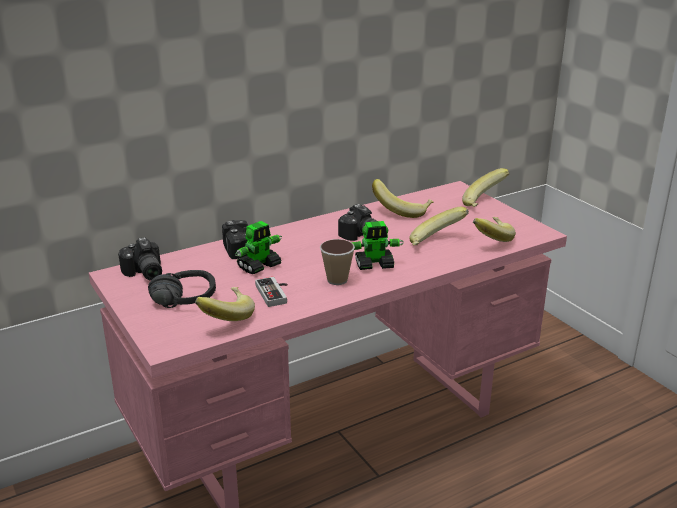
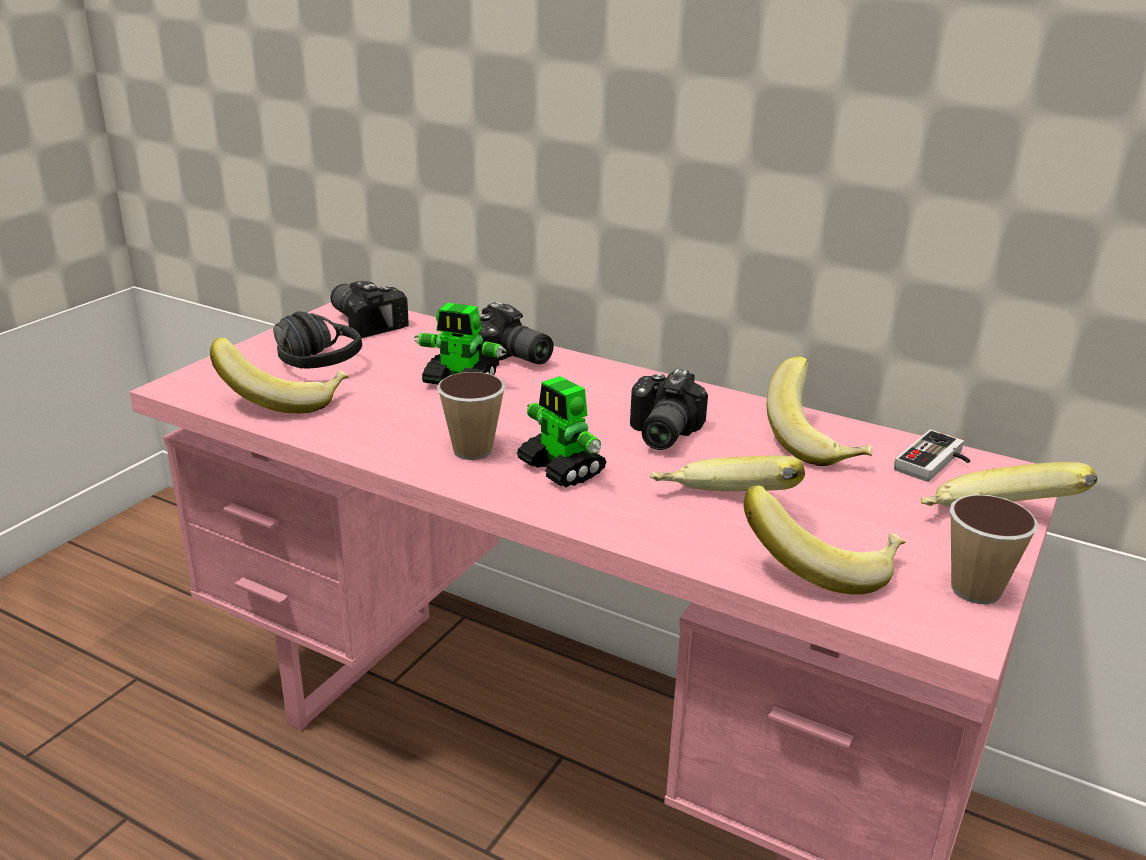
camera: 60 degrees right, 0 degrees up
camera [118,237,162,281] -> camera turned 105 degrees clockwise [331,281,409,338]
game controller [255,277,287,307] -> game controller moved to [894,430,970,482]
none -> cup [950,495,1038,604]

